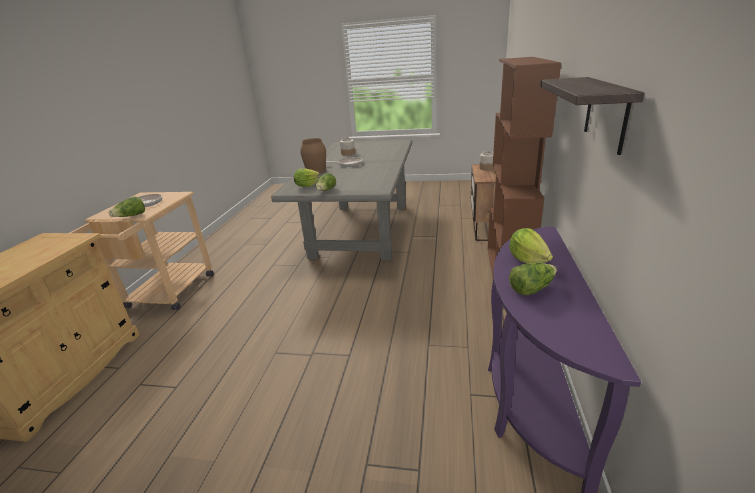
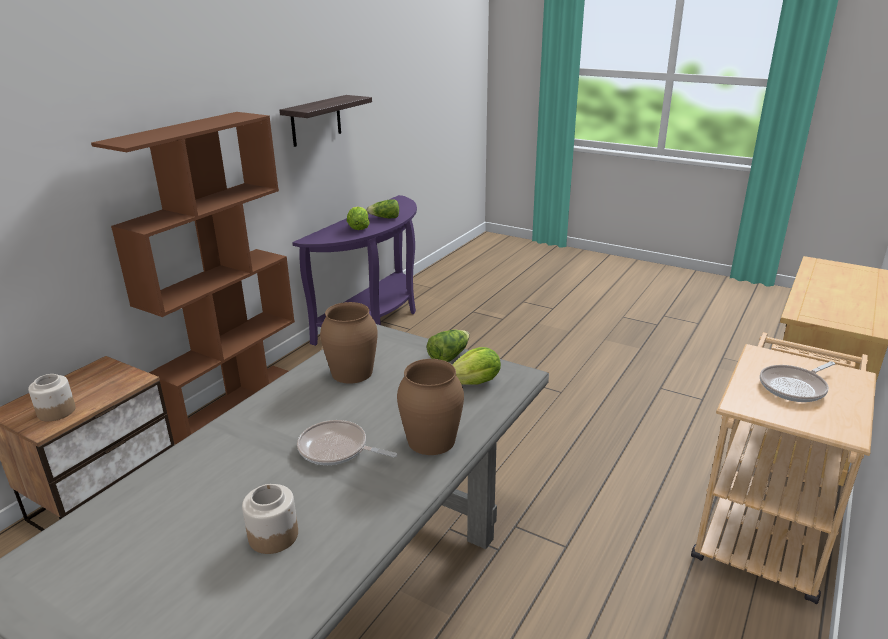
camera: 160 degrees left, 0 degrees up
lettuce [109,196,145,217] -> none
none -> brown vase [320,302,378,384]

